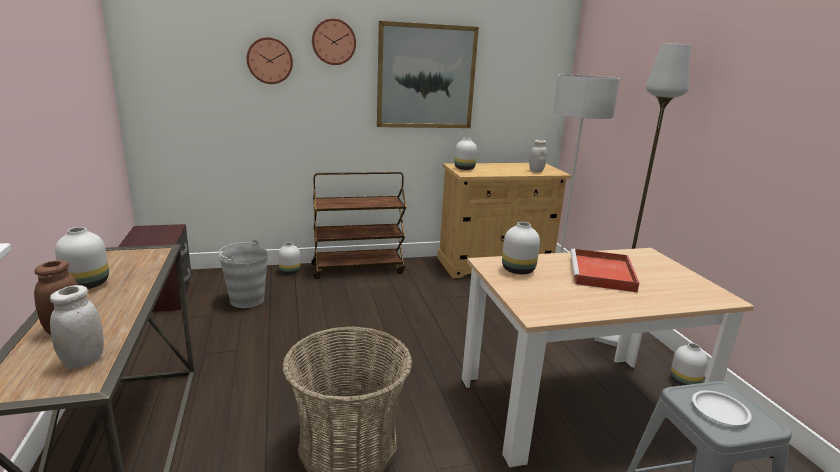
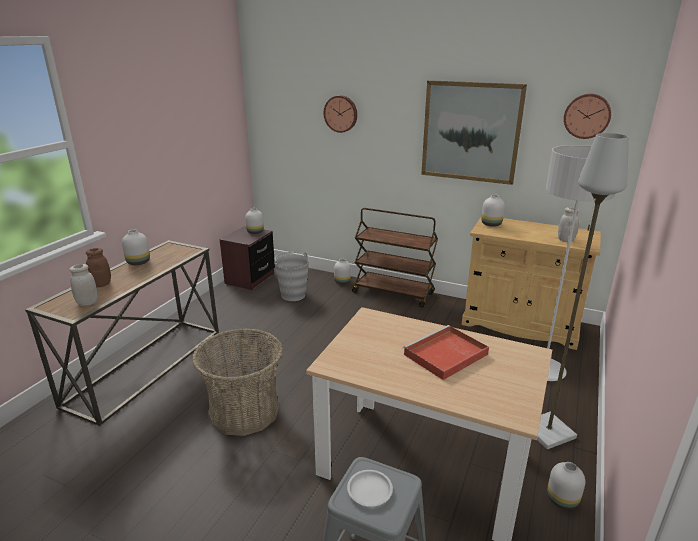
camera: 40 degrees right, 5 degrees up
wall clock [312,18,356,65] -> wall clock moved to [564,94,611,139]
white vase [502,222,540,274] -> white vase moved to [245,208,264,234]

